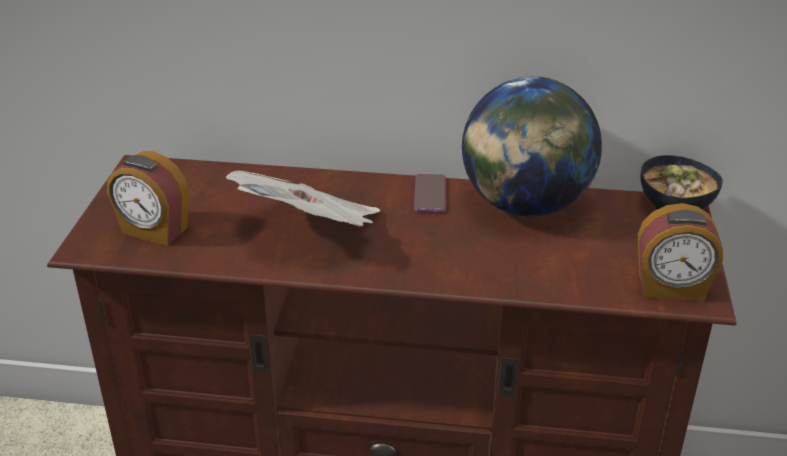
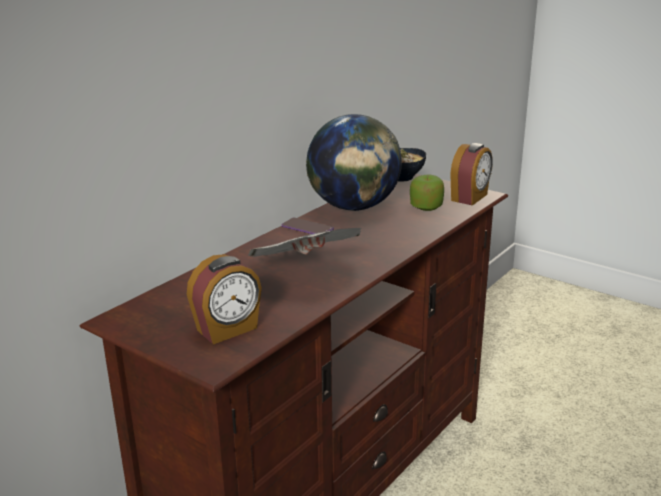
camera: 60 degrees left, 10 degrees down
none -> apple [410,174,444,211]

